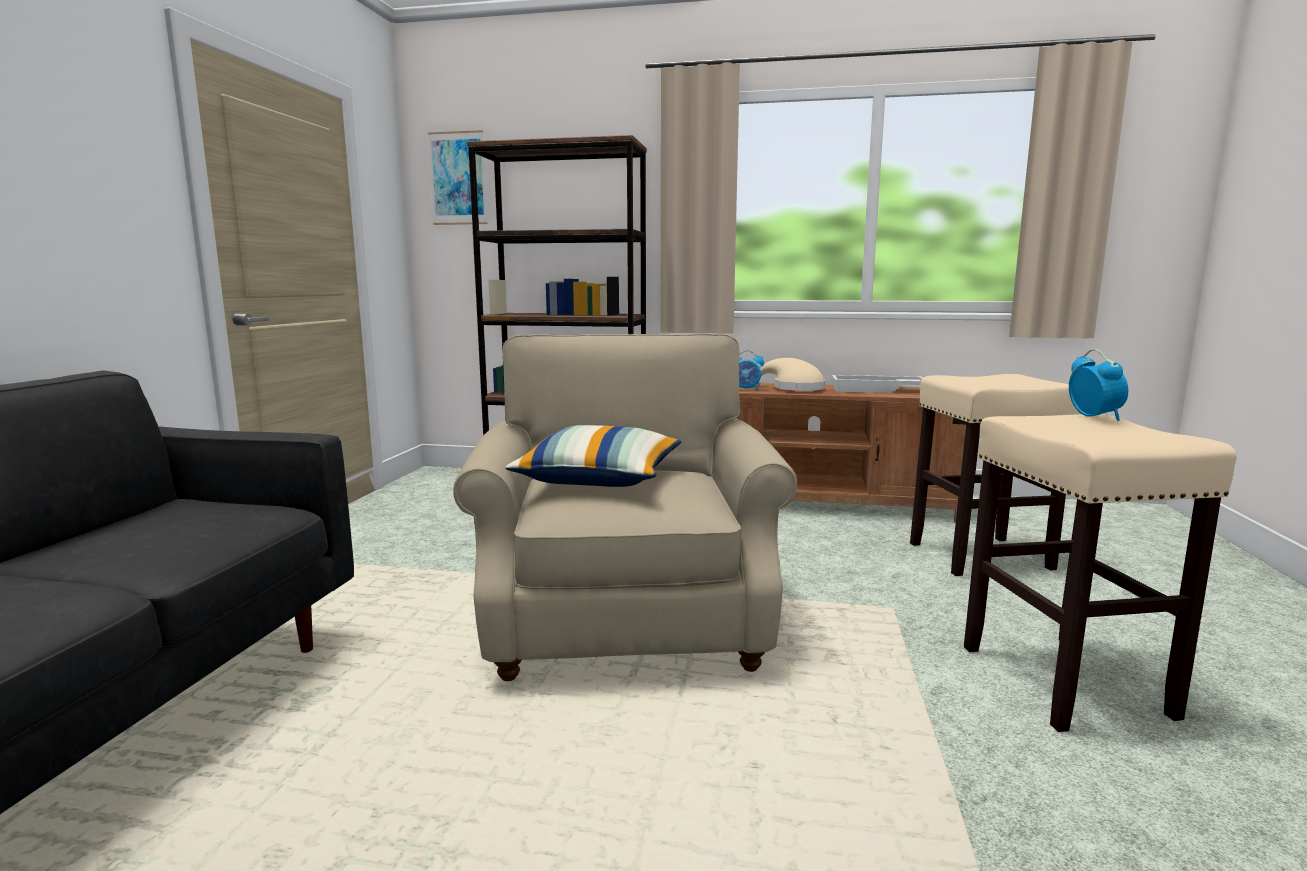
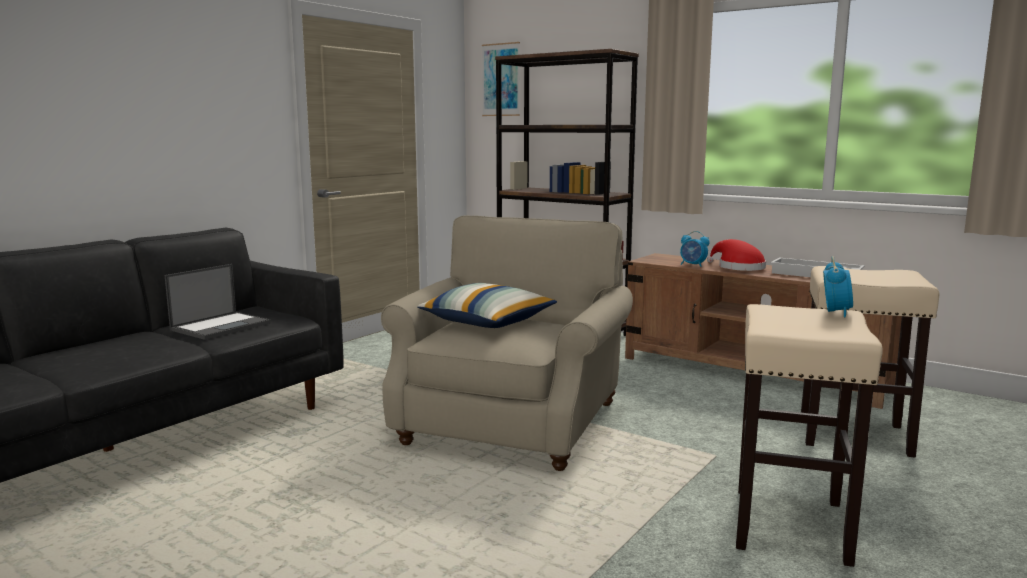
camera: 25 degrees right, 0 degrees up
beige hat [756,358,825,391] -> red hat [707,239,766,271]
none -> laptop [165,264,271,340]

